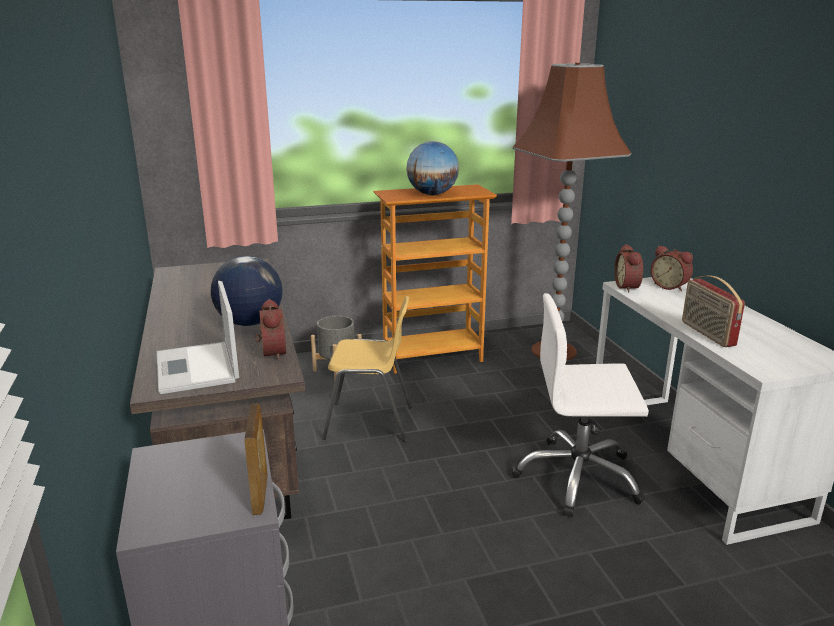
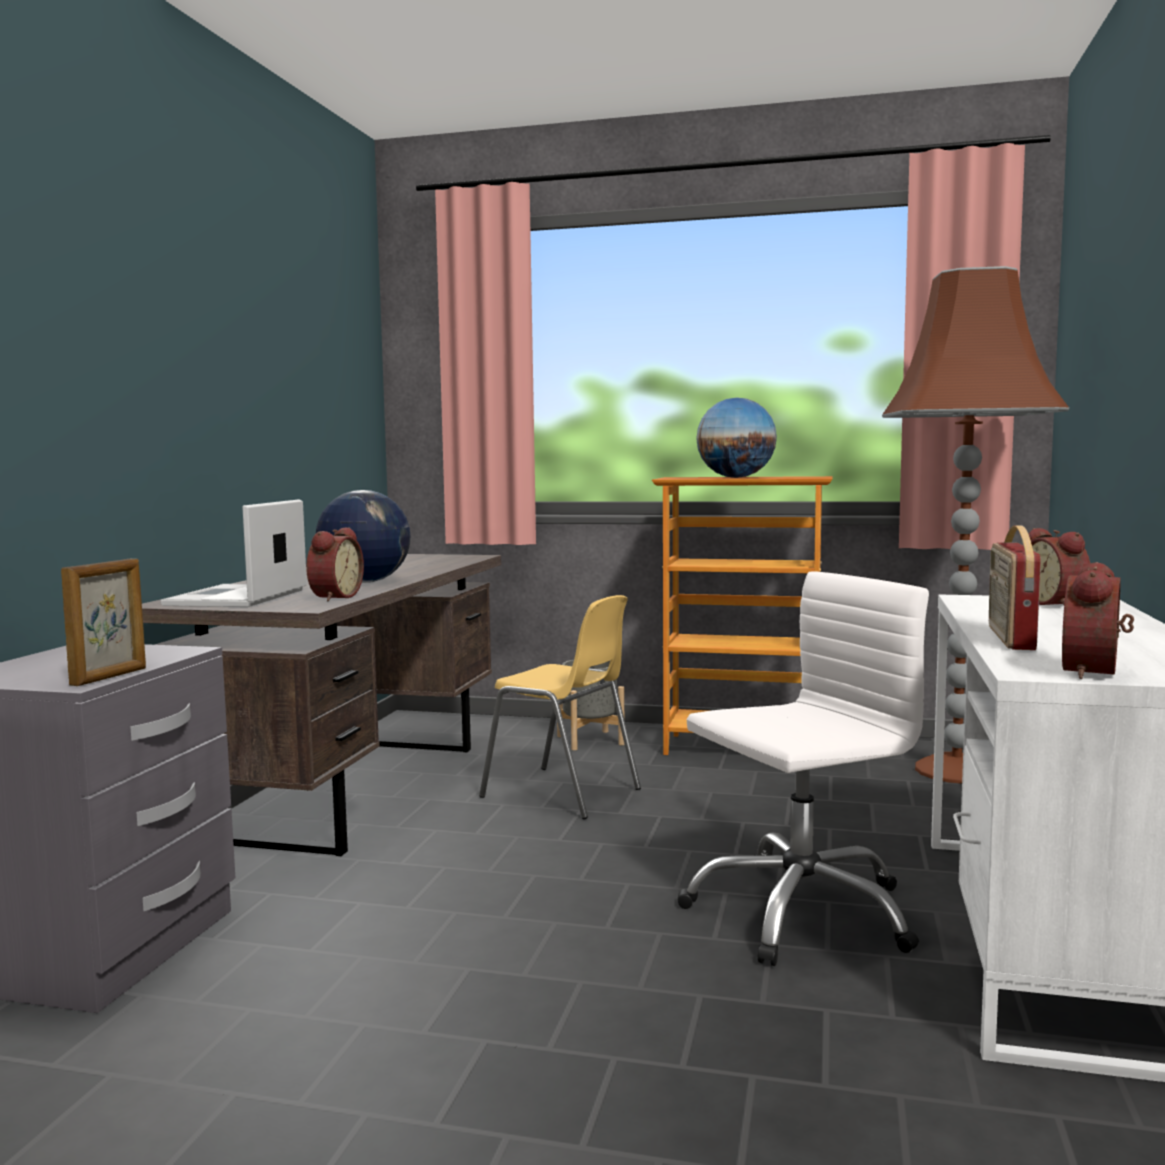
camera: 30 degrees right, 15 degrees down
white office chair [512,293,649,517] -> white office chair turned 120 degrees clockwise [677,571,929,966]
alarm clock [614,244,643,293] -> alarm clock moved to [1062,562,1134,679]

